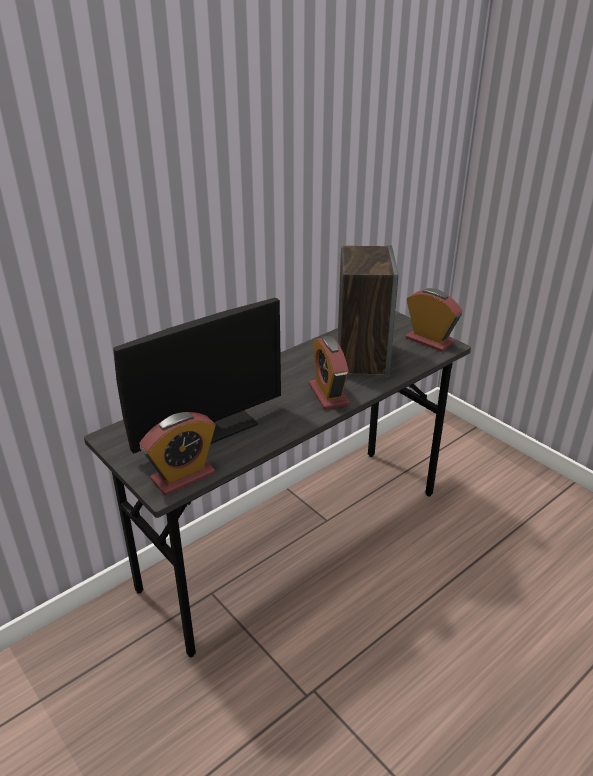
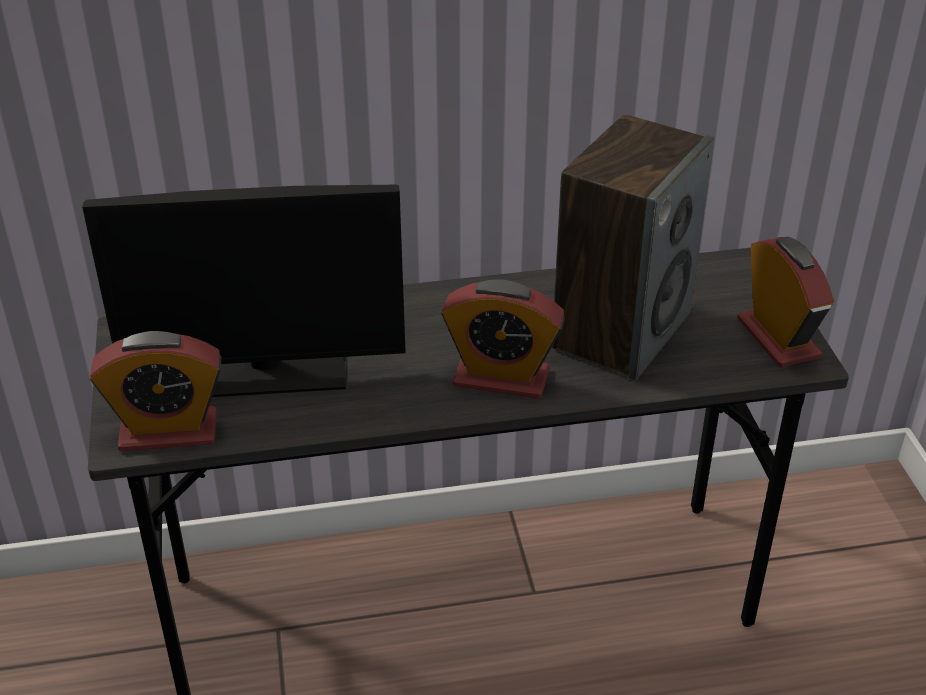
camera: 30 degrees right, 5 degrees up
alarm clock [309,336,350,409] -> alarm clock turned 90 degrees counterclockwise [441,279,565,399]

